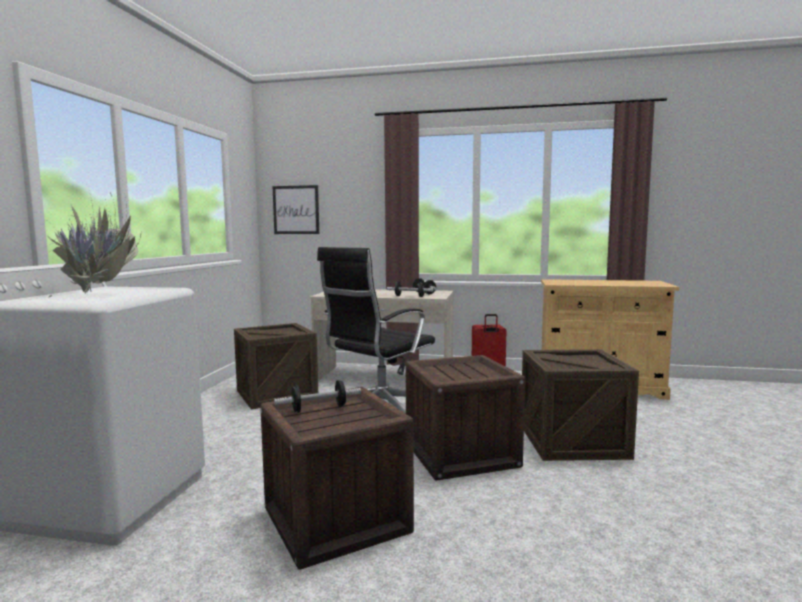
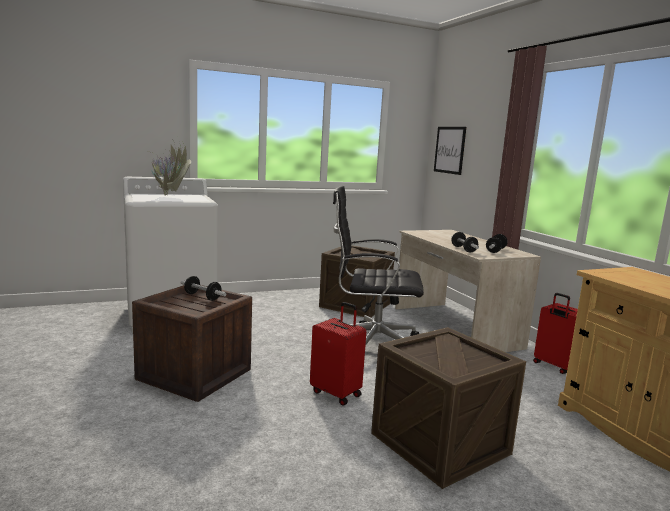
camera: 55 degrees right, 5 degrees up
crate [406,355,525,481] -> red suitcase [310,302,366,406]

